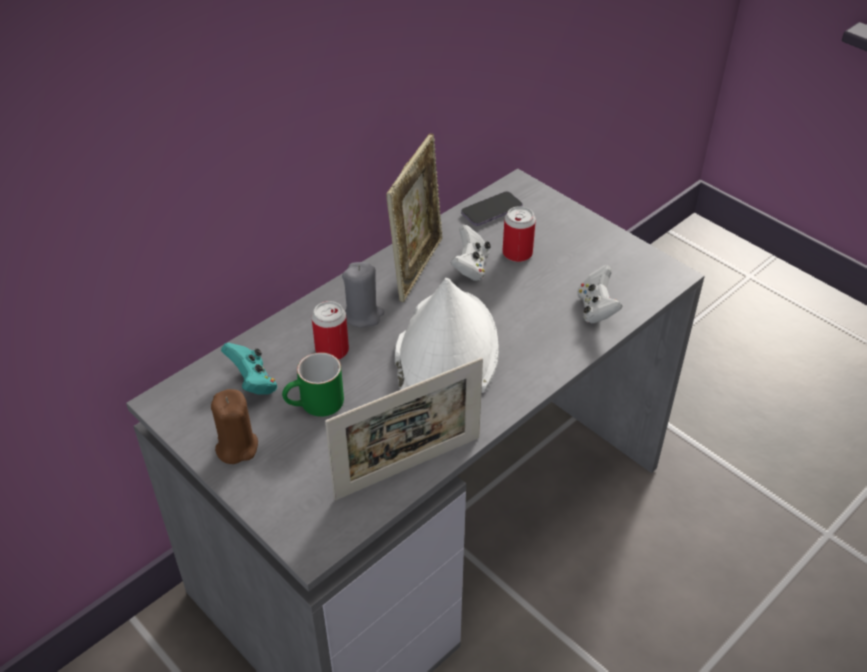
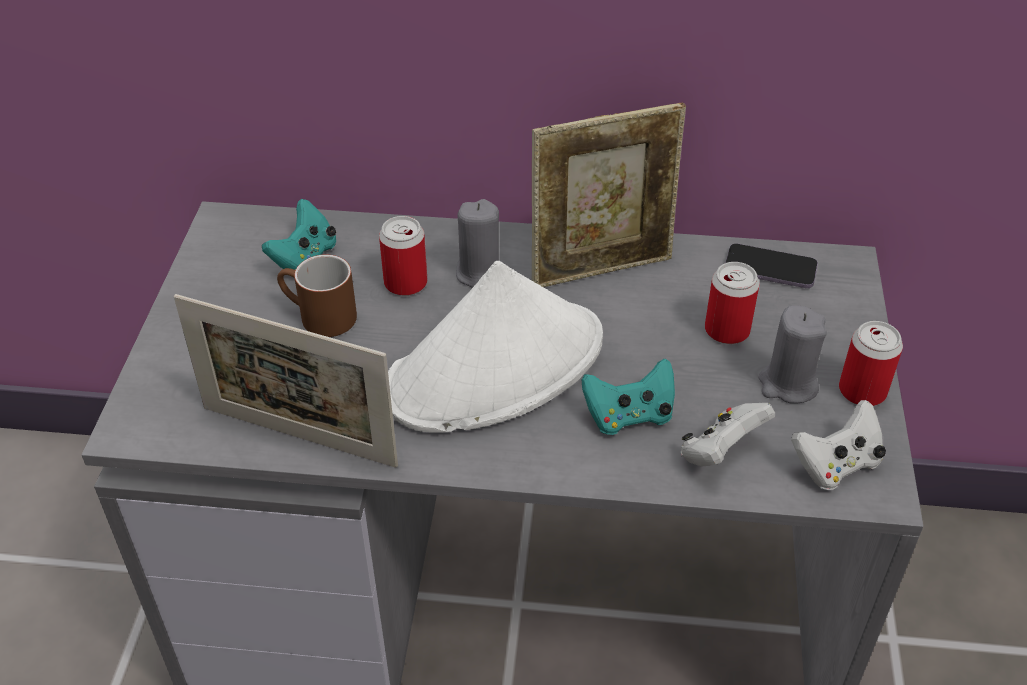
camera: 50 degrees right, 0 degrees up
brown candle [211,389,258,464] -> none
green mug [282,352,344,417] -> brown mug [277,255,357,337]
white game controller [451,225,491,281] -> white game controller moved to [791,400,886,490]
none -> turquoise game controller [581,359,675,435]
none -> grey candle [759,305,827,404]
none -> can [839,321,903,406]

